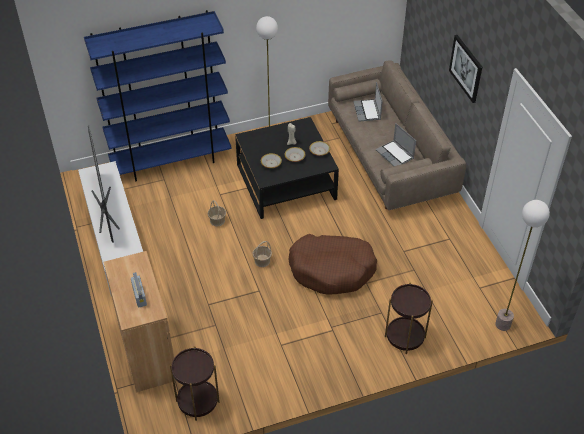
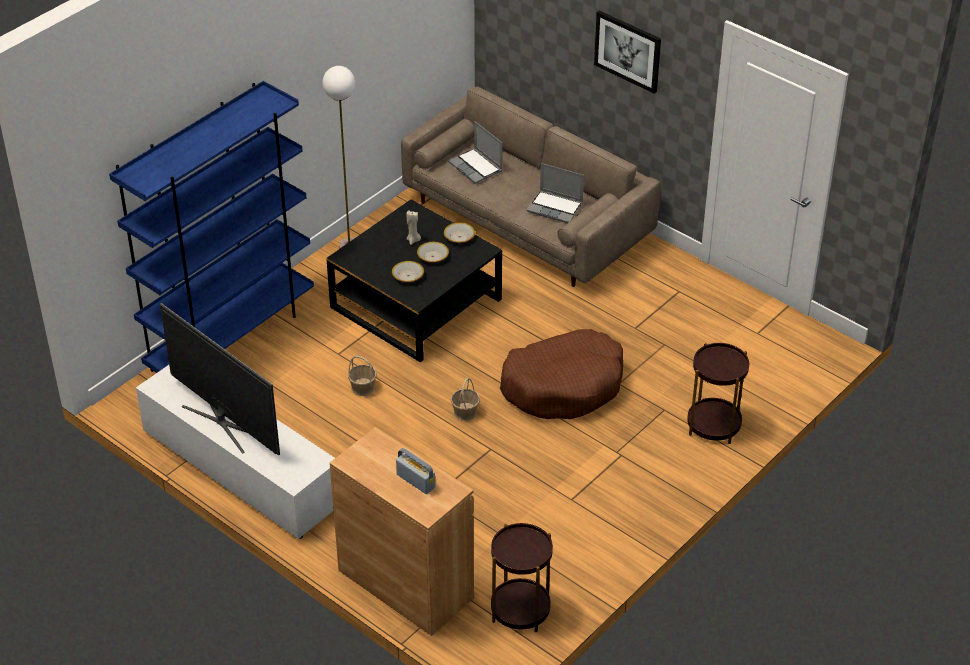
camera: 30 degrees left, 5 degrees down
floor lamp [495,200,550,331] -> none

